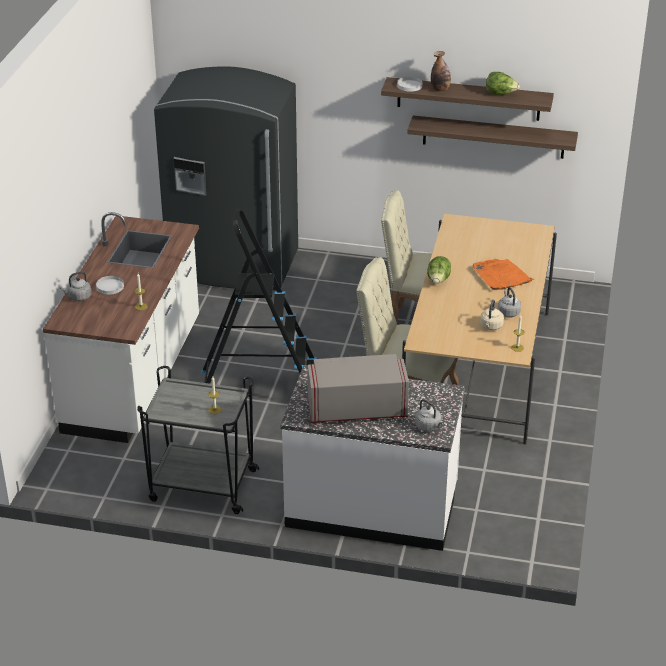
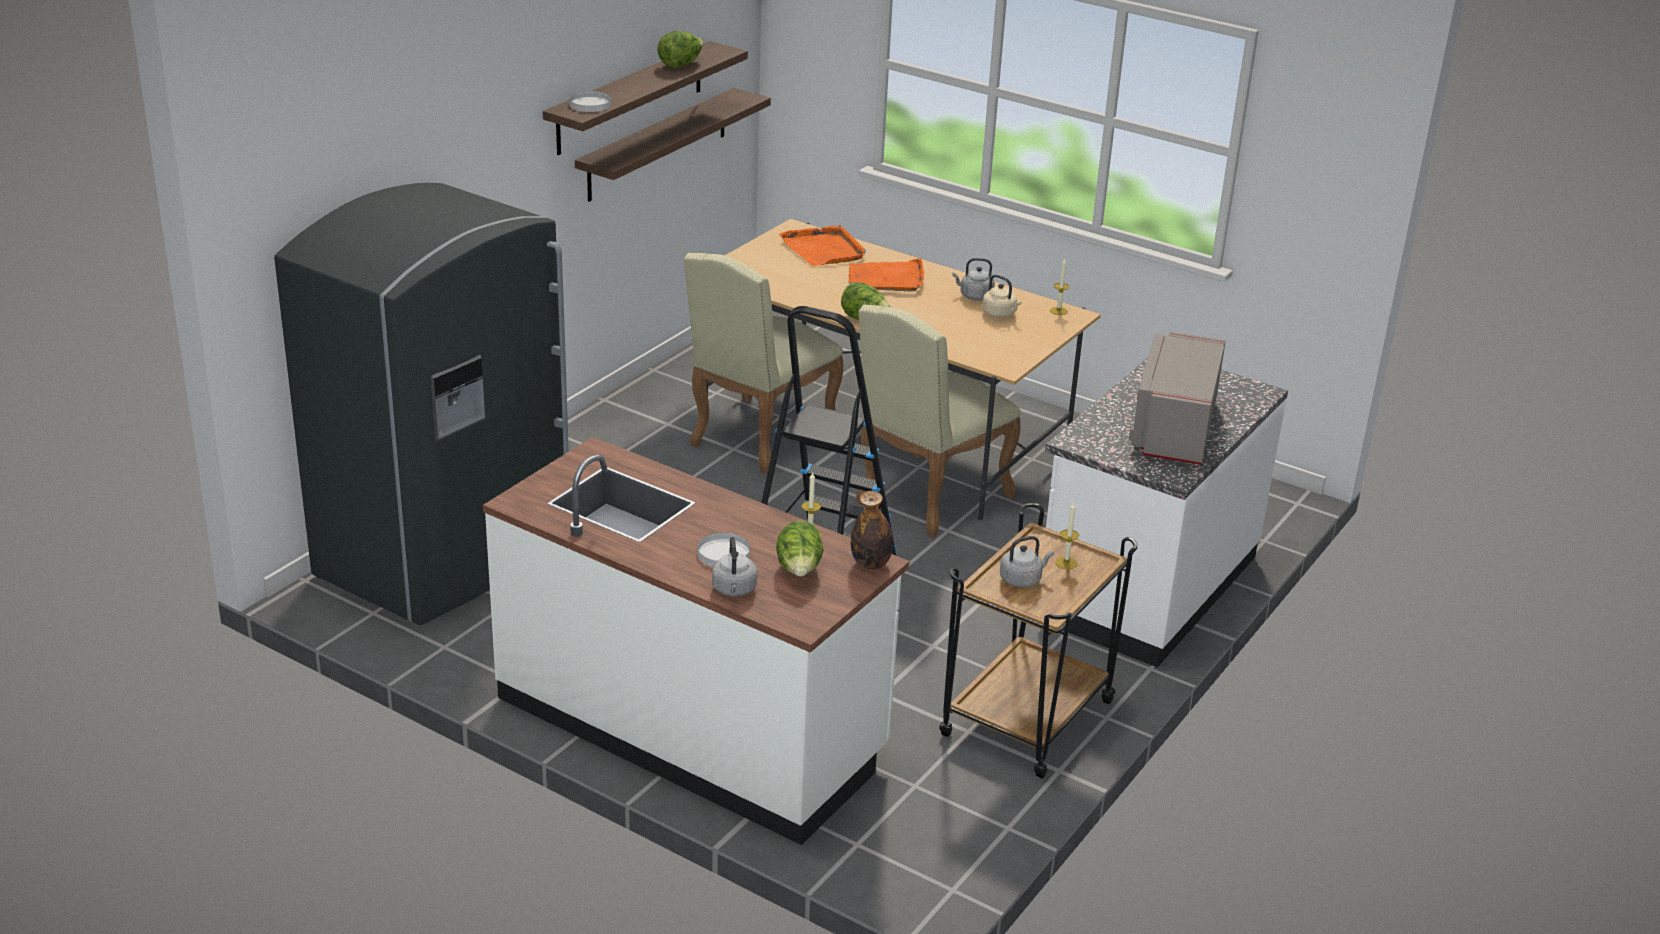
camera: 70 degrees left, 5 degrees down
grey cart [137,366,259,514] -> brown cart [940,503,1137,778]
grey kettle [415,399,444,432] -> grey kettle moved to [1000,536,1054,588]
bottle [431,51,451,91] -> bottle moved to [851,491,893,569]
none -> lettuce [776,521,823,576]
none -> orange tray [779,225,866,266]

